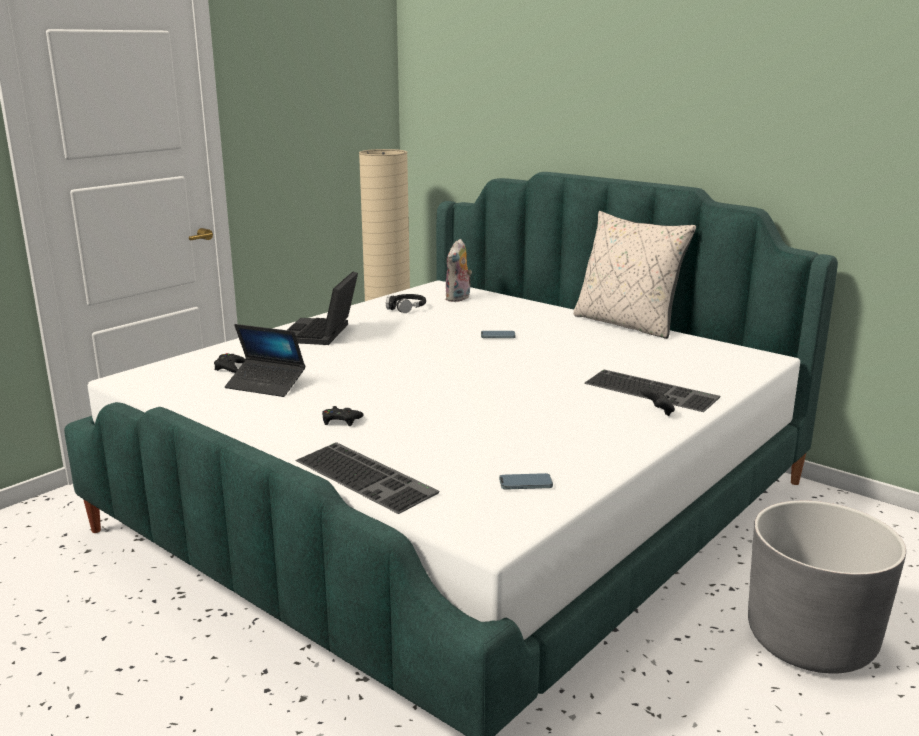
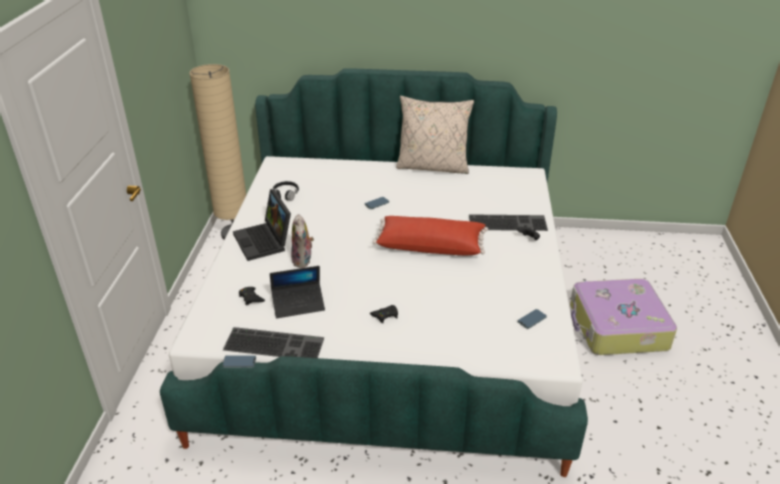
camera: 35 degrees left, 15 degrees up
keyboard [295,442,439,514] -> keyboard moved to [223,327,324,358]
plush toy [445,239,472,302] -> plush toy moved to [291,214,314,268]
grey planter [748,501,906,674] -> suitcase [570,279,677,355]
none -> phone [222,355,256,368]
none -> red pillow [372,216,488,255]

